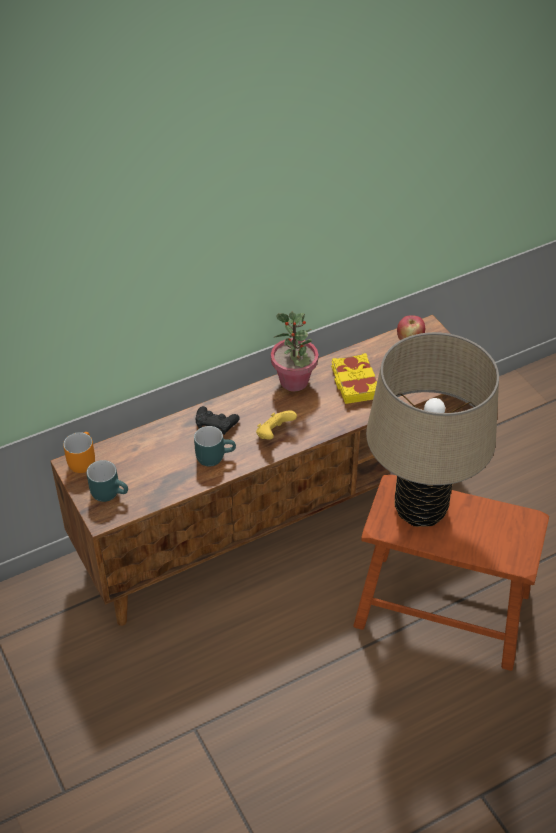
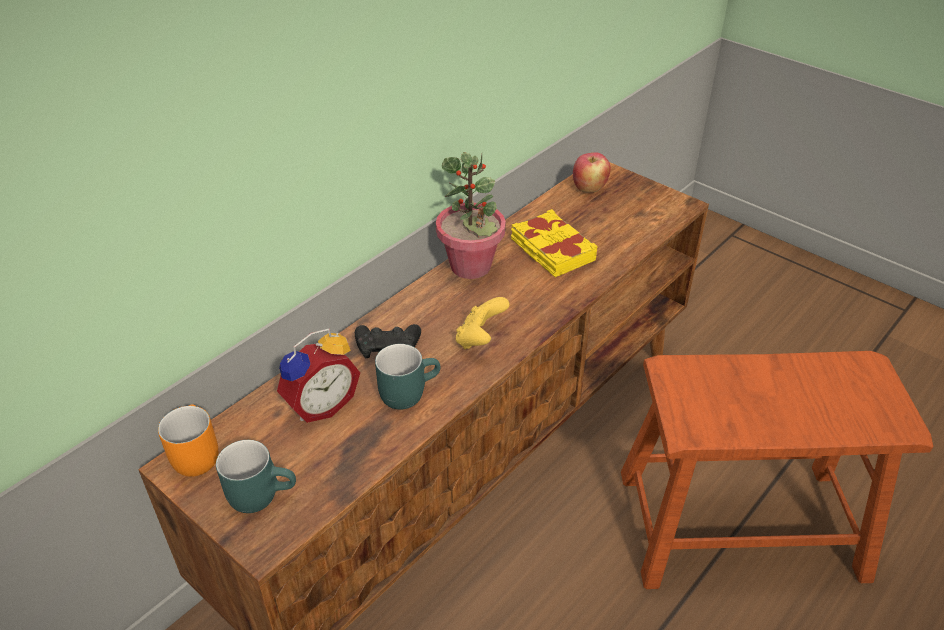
camera: 20 degrees left, 5 degrees down
beige table lamp [366,332,499,527] -> none
none -> alarm clock [277,328,360,423]

